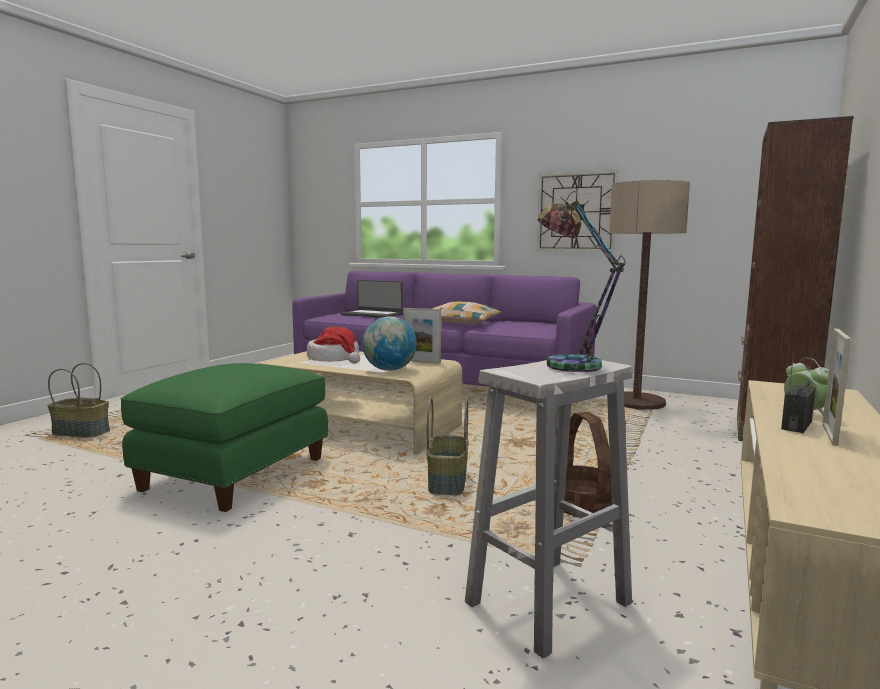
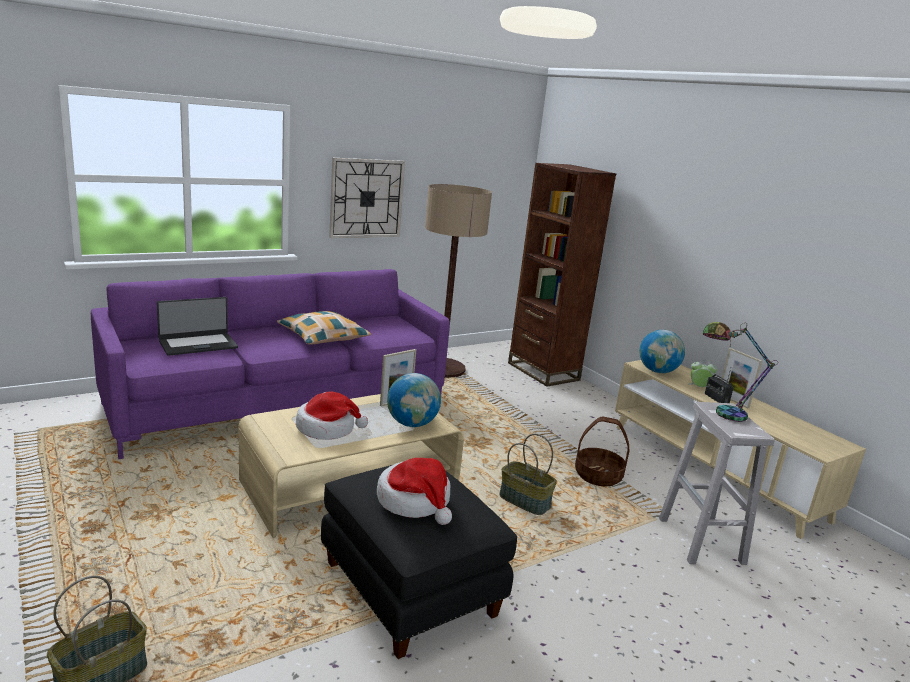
camera: 60 degrees left, 10 degrees up
green ottoman [121,363,328,512] -> black ottoman [321,465,518,659]
none -> hat [377,458,452,525]
none -> globe [639,330,685,373]

